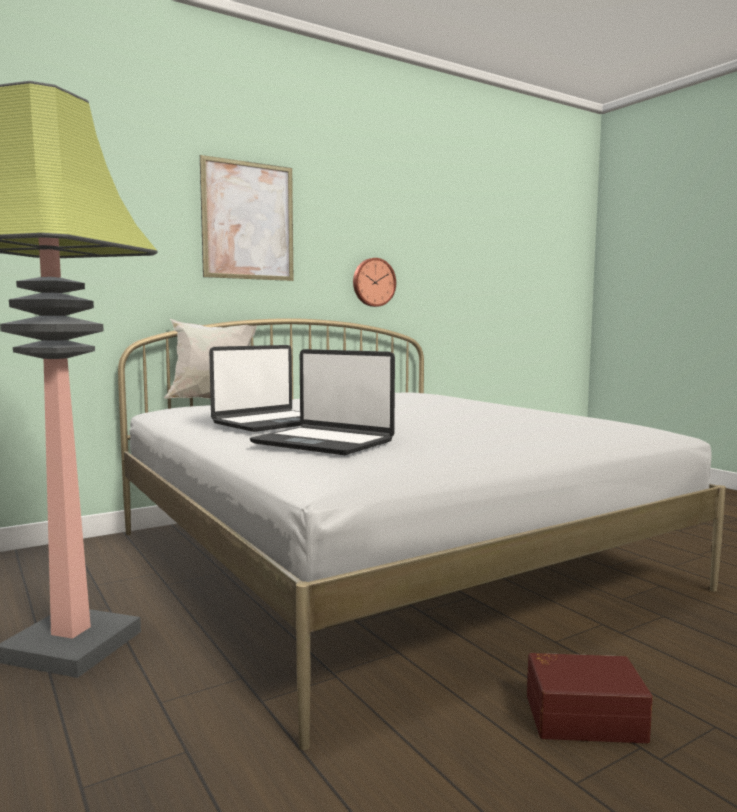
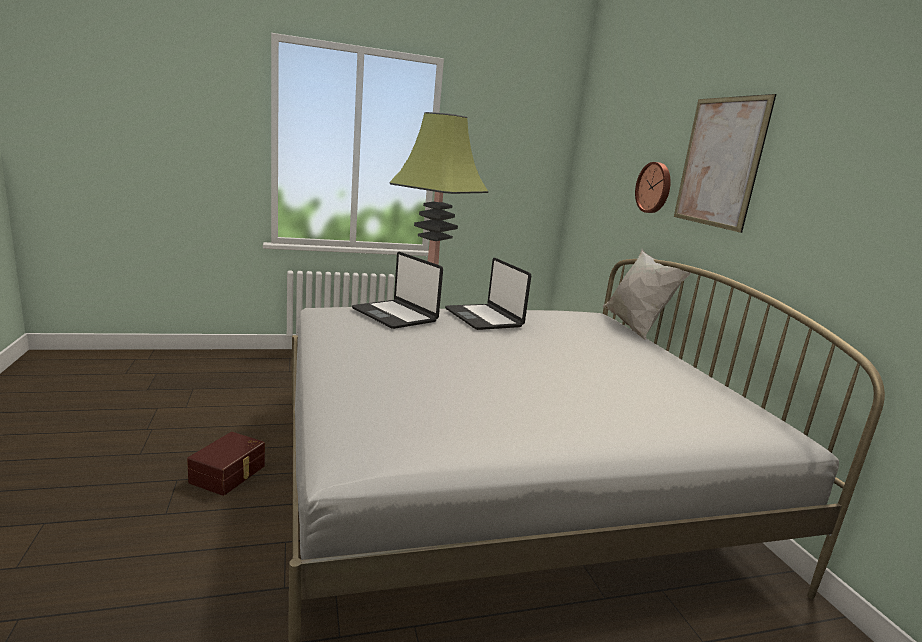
camera: 105 degrees right, 10 degrees up
laptop [250,349,395,455] -> laptop turned 90 degrees counterclockwise [352,252,443,329]
wall clock [353,258,396,307] -> wall clock moved to [635,162,671,213]

